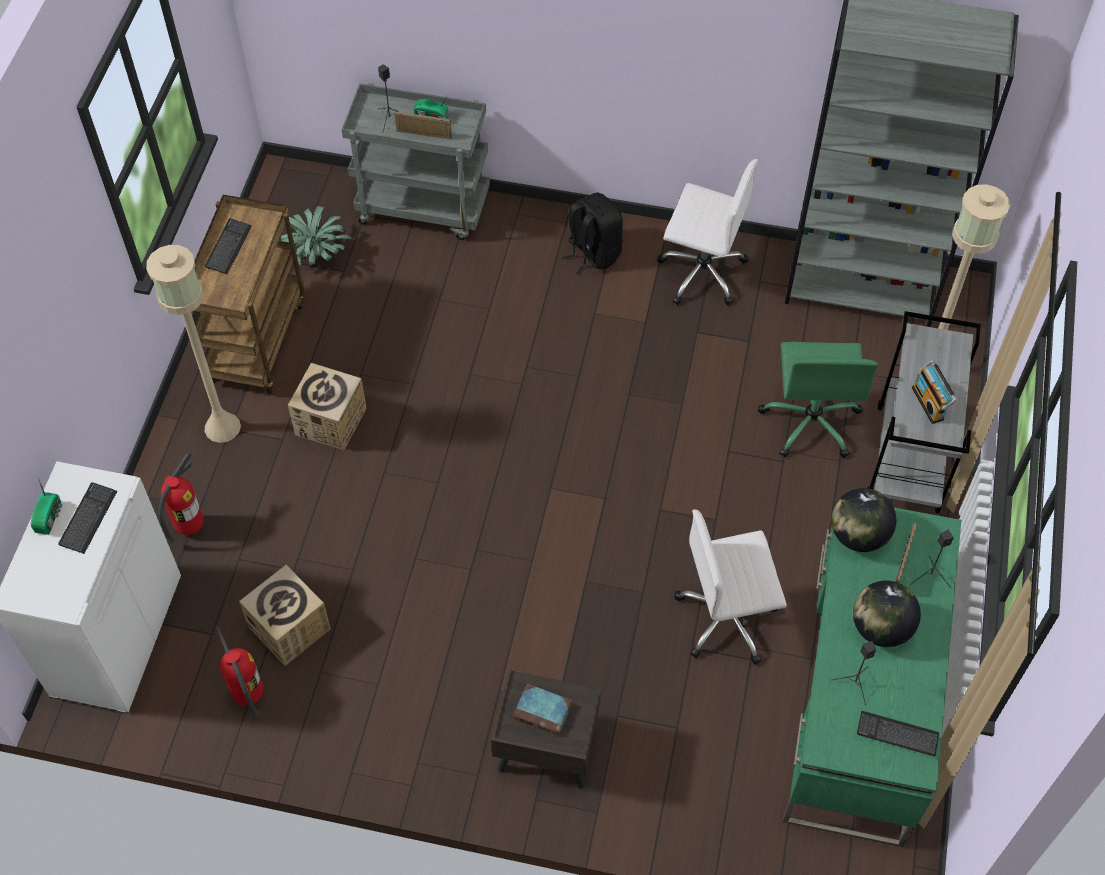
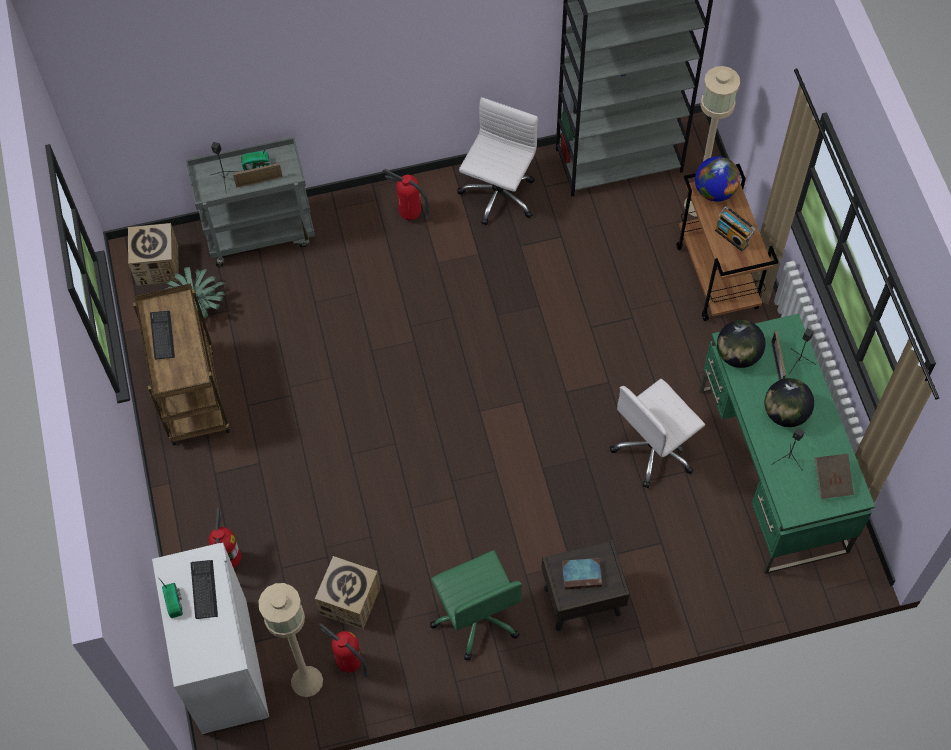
camera: 25 degrees left, 5 degrees up
beige floor lamp [146,245,241,443] -> beige floor lamp moved to [258,583,323,697]
cardboard box [288,363,367,450] -> cardboard box moved to [128,223,178,286]
black backpack [561,193,623,274] -> fire extinguisher [382,169,430,220]
white office chair [657,159,758,305] -> white office chair turned 60 degrees counterclockwise [457,97,538,225]
green office chair [758,342,878,458] -> green office chair moved to [430,550,522,661]
keyboard [857,711,939,756] -> brown book [815,454,854,499]
grey cart [868,311,981,513] -> brown cart [676,164,779,321]
none -> globe [695,156,740,202]

